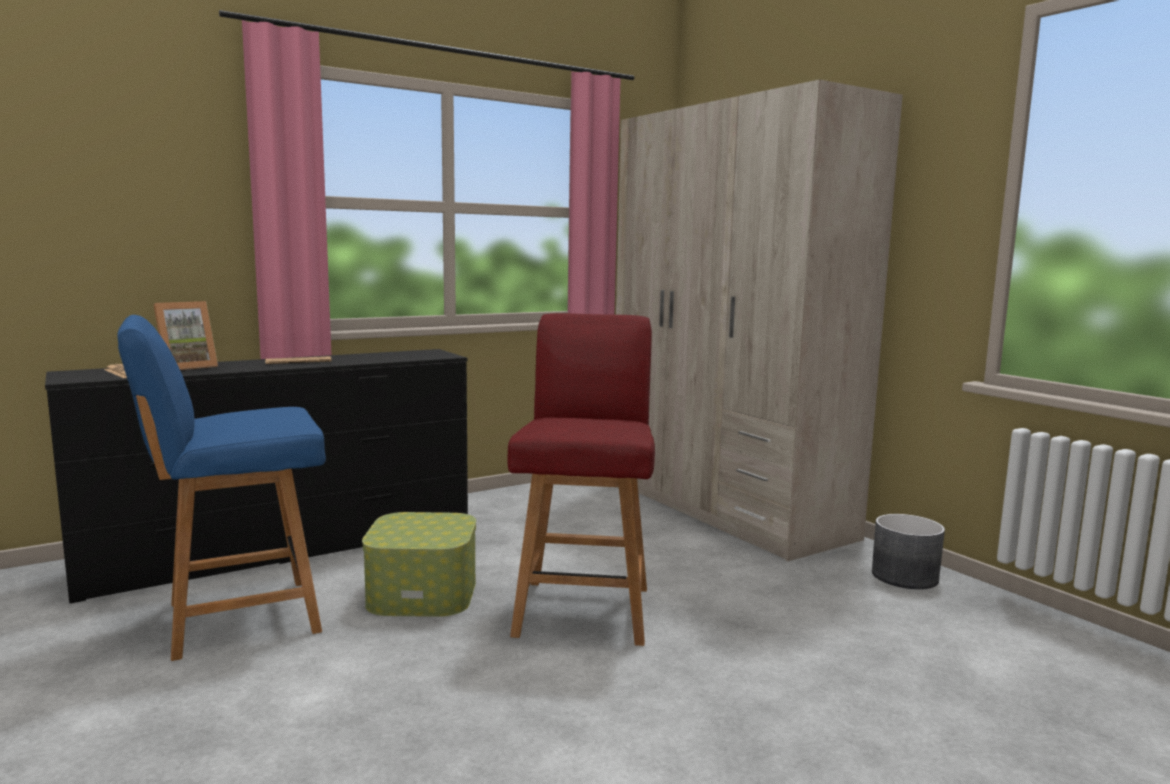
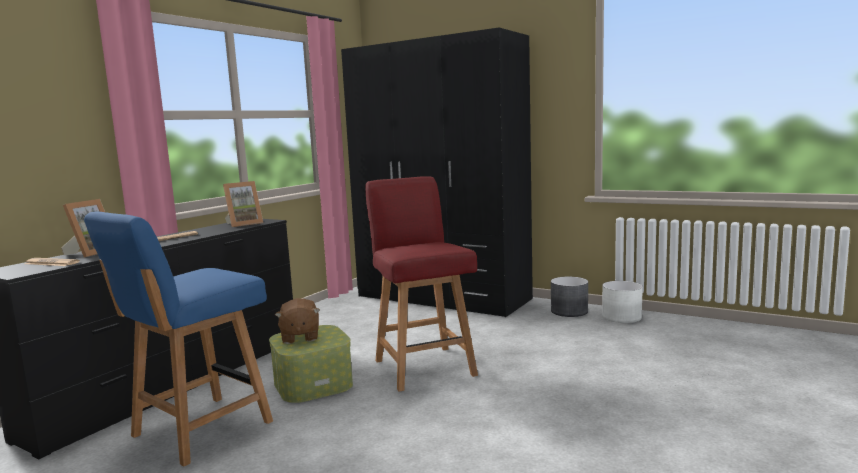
camera: 25 degrees left, 0 degrees up
beige wardrobe [616,80,903,561] -> black wardrobe [341,28,533,317]
none -> picture frame [223,181,263,227]
none -> brown plush toy [275,298,320,344]
none -> white planter [602,281,643,323]

